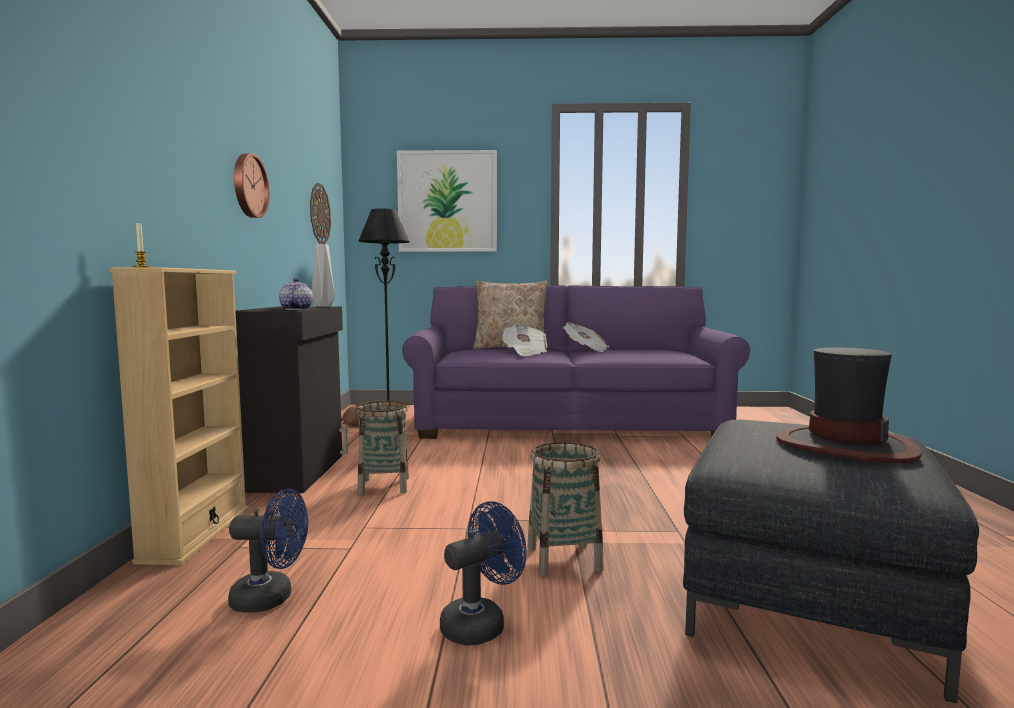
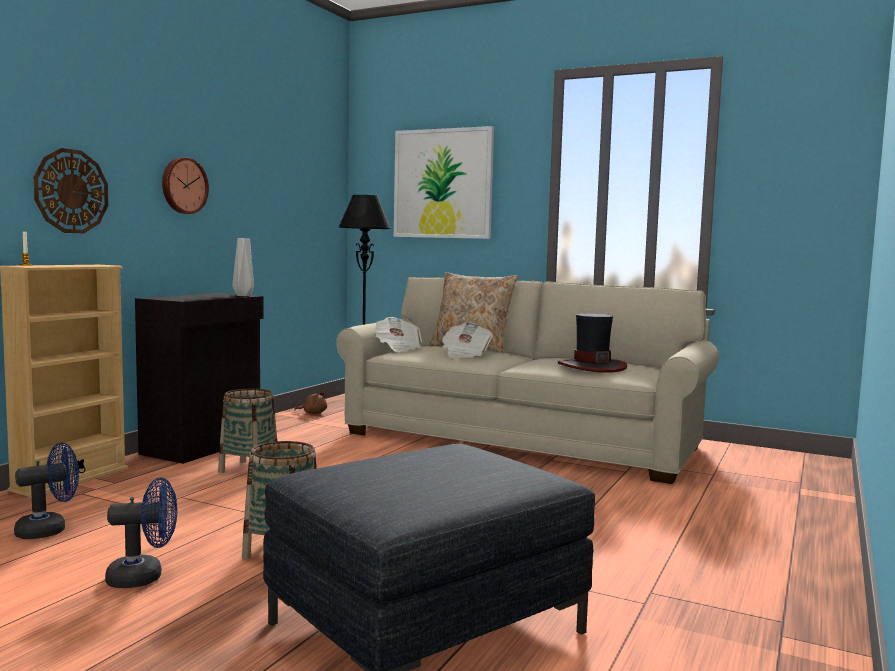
camera: 25 degrees right, 0 degrees up
blue fan [228,489,308,613] -> blue fan turned 60 degrees counterclockwise [14,442,79,539]
teapot [279,278,313,310] -> none
wall clock [310,183,331,244] -> wall clock moved to [34,148,108,233]
purple sofa [402,285,750,439] -> beige sofa [336,277,719,484]
newspaper [564,322,609,352] -> newspaper moved to [374,317,422,352]
hat [776,347,922,464] -> hat moved to [558,313,627,373]

